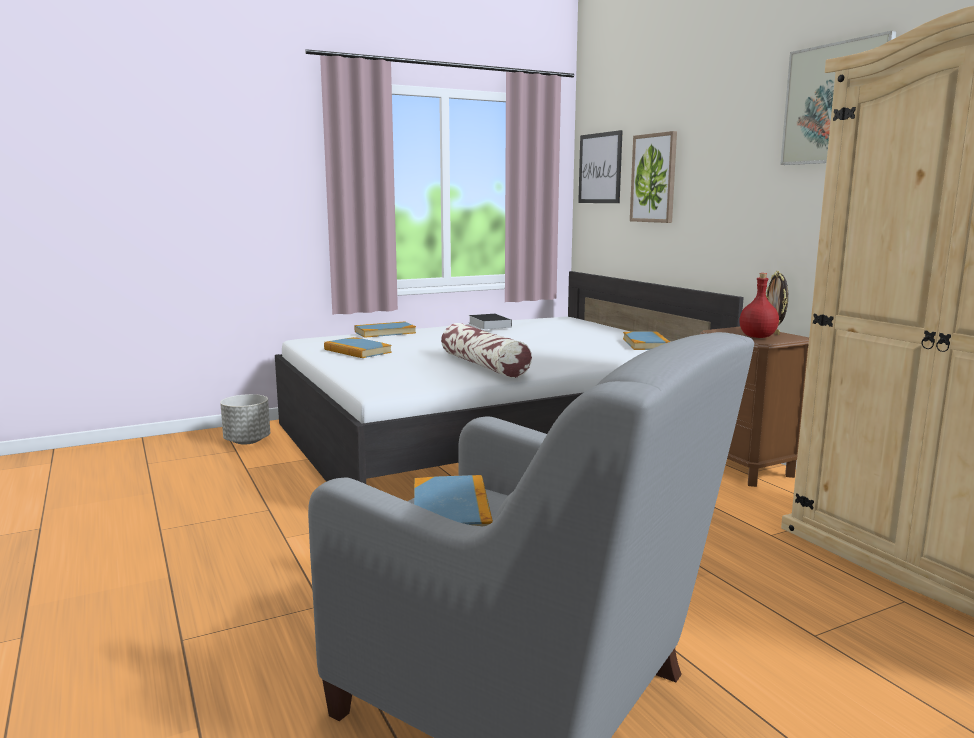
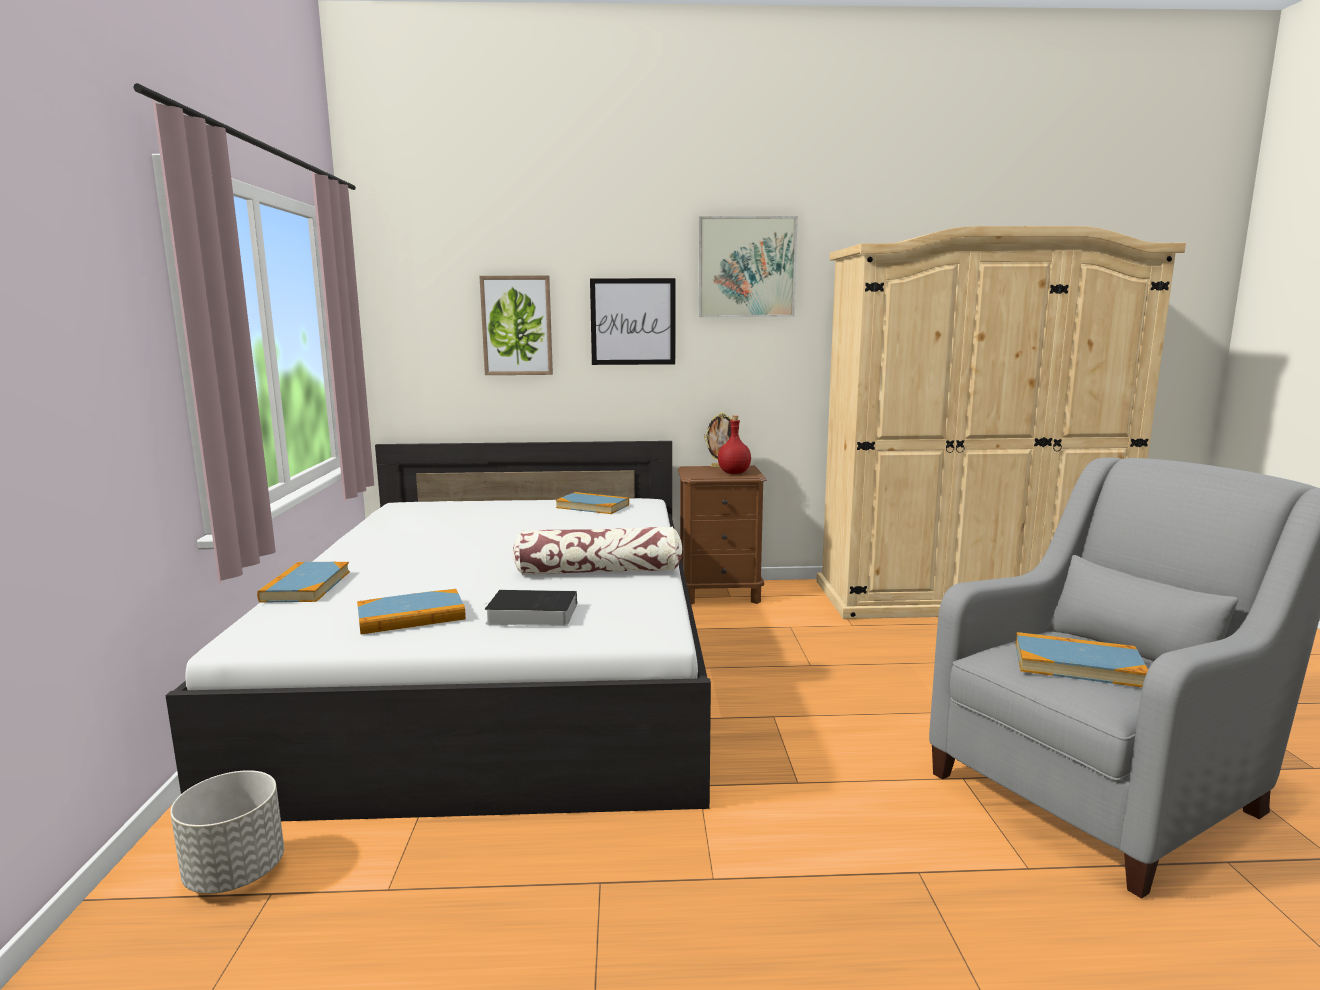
camera: 65 degrees left, 0 degrees up
book [469,314,512,329] -> book moved to [485,590,577,626]
picture [578,130,623,203] -> picture moved to [590,278,675,365]

